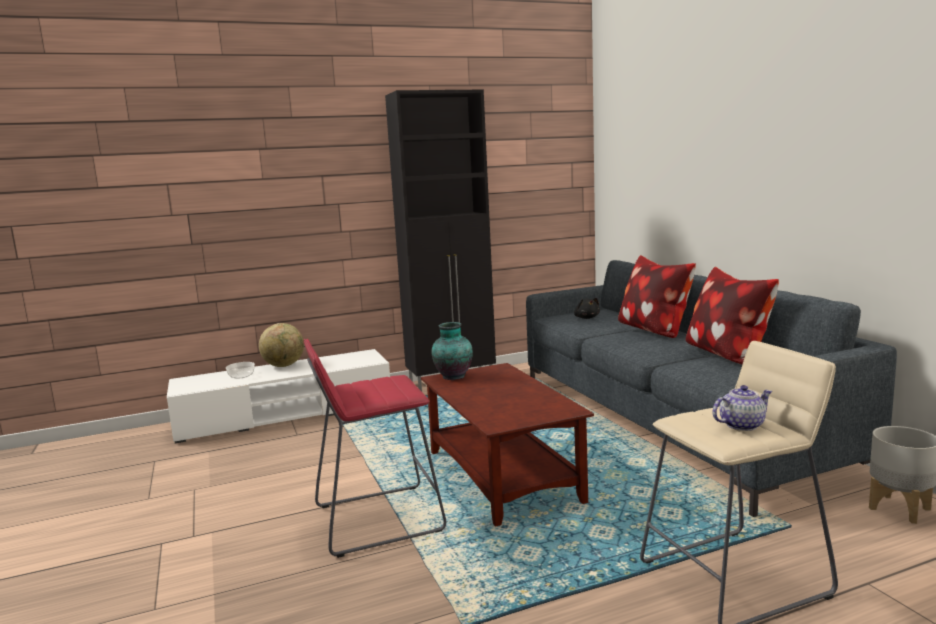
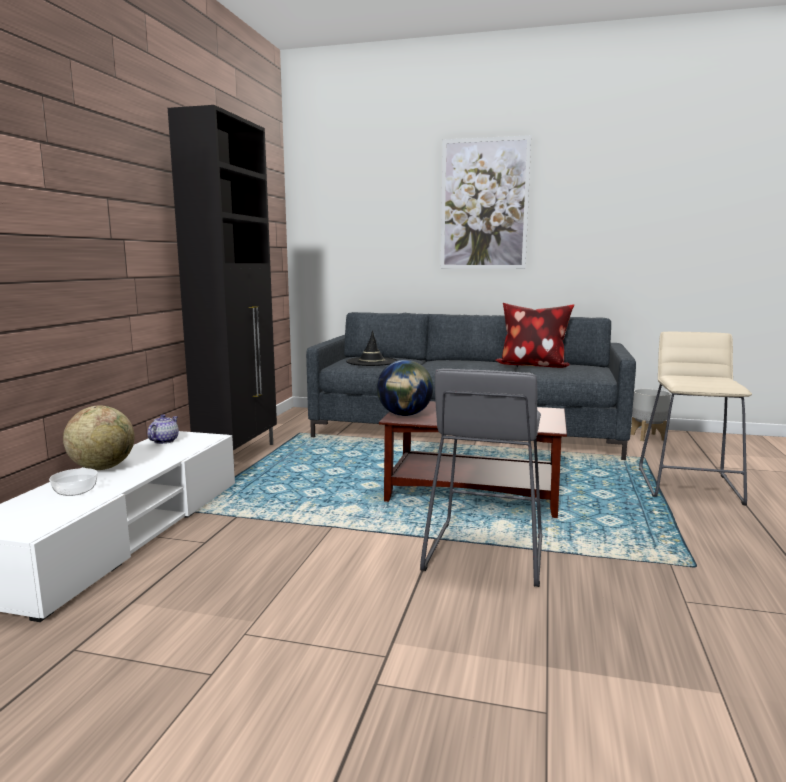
camera: 55 degrees left, 0 degrees up
red stool [304,339,446,558] -> grey stool [420,369,542,587]
vase [431,322,473,380] -> globe [377,360,433,416]
black plush toy [574,298,600,319] -> black hat [346,331,398,366]
pillow [618,255,696,338] -> none
teapot [712,385,772,431] -> teapot moved to [147,414,179,444]
none -> picture [441,135,531,269]

